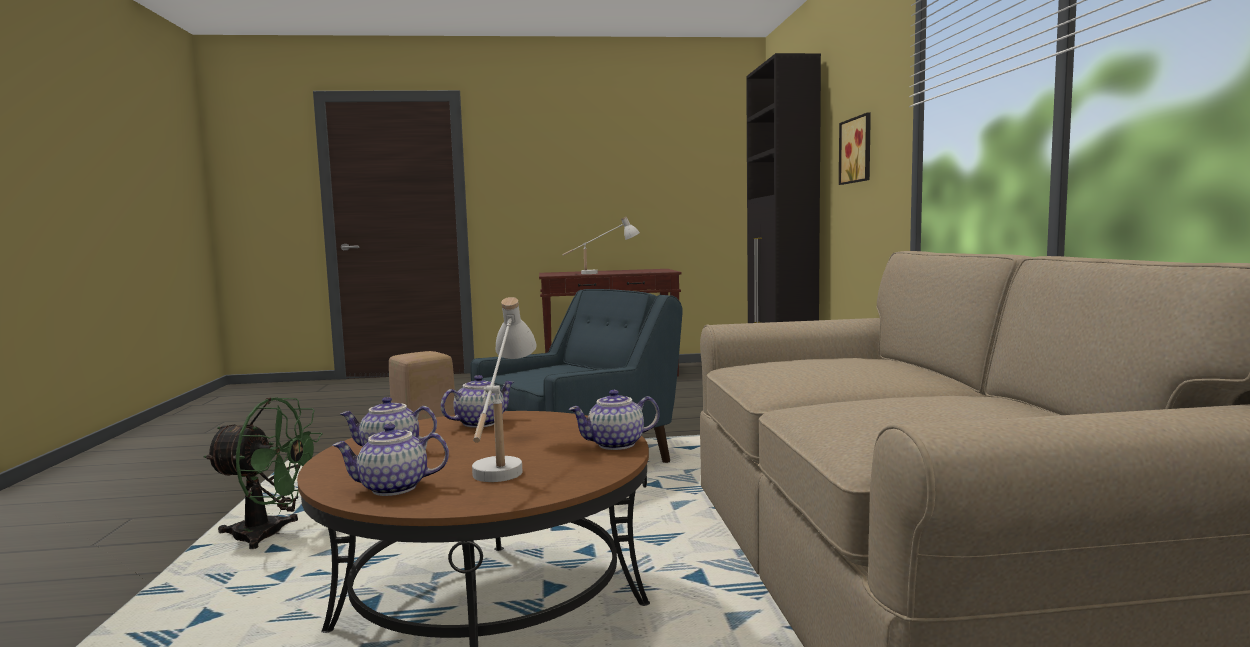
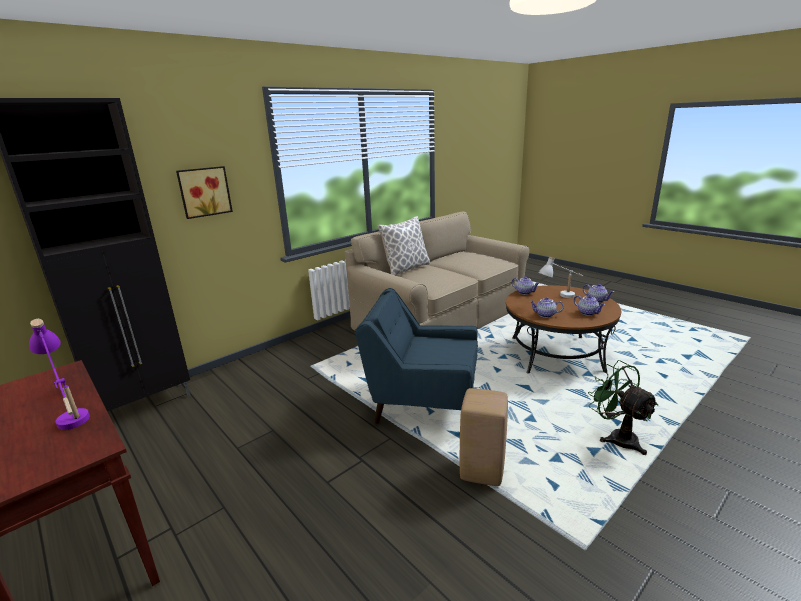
camera: 125 degrees left, 15 degrees up
white table lamp [562,216,640,274] -> purple table lamp [29,319,90,430]
none -> pillow [378,216,430,275]

